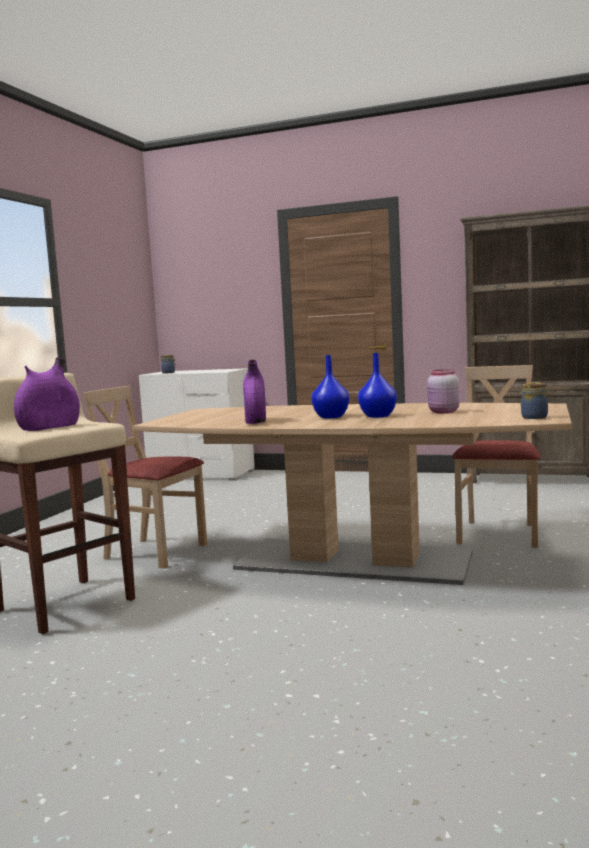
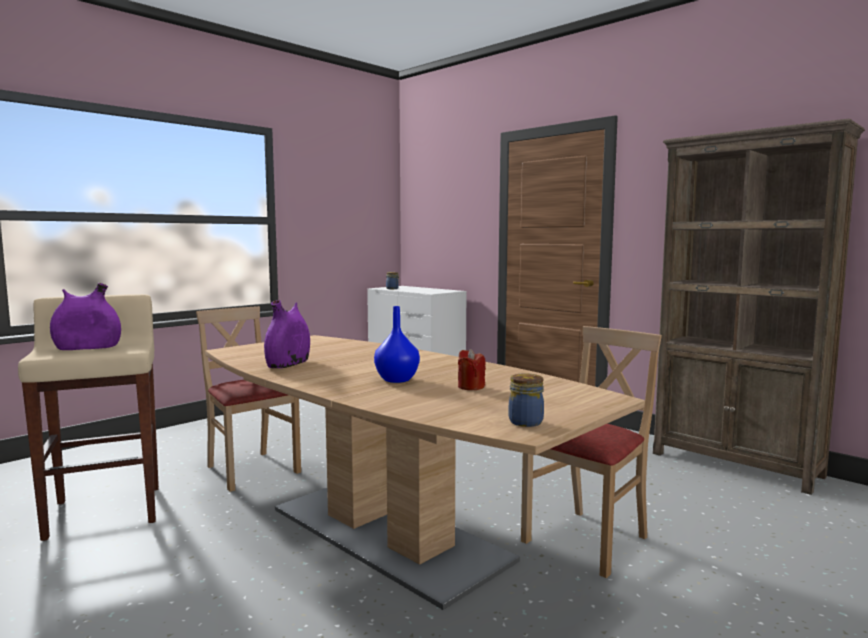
camera: 25 degrees right, 0 degrees up
blue vase [311,355,349,418] -> none
pink jar [427,369,460,413] -> red candle [458,349,486,390]

